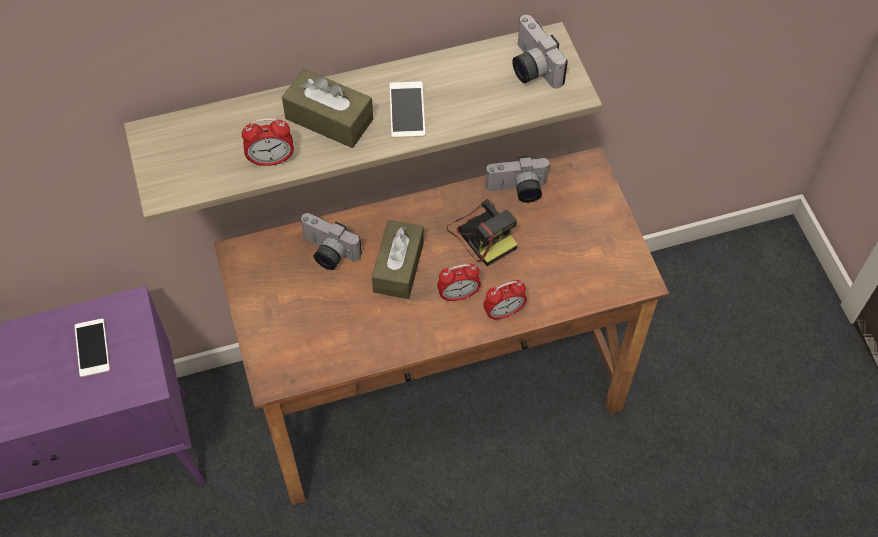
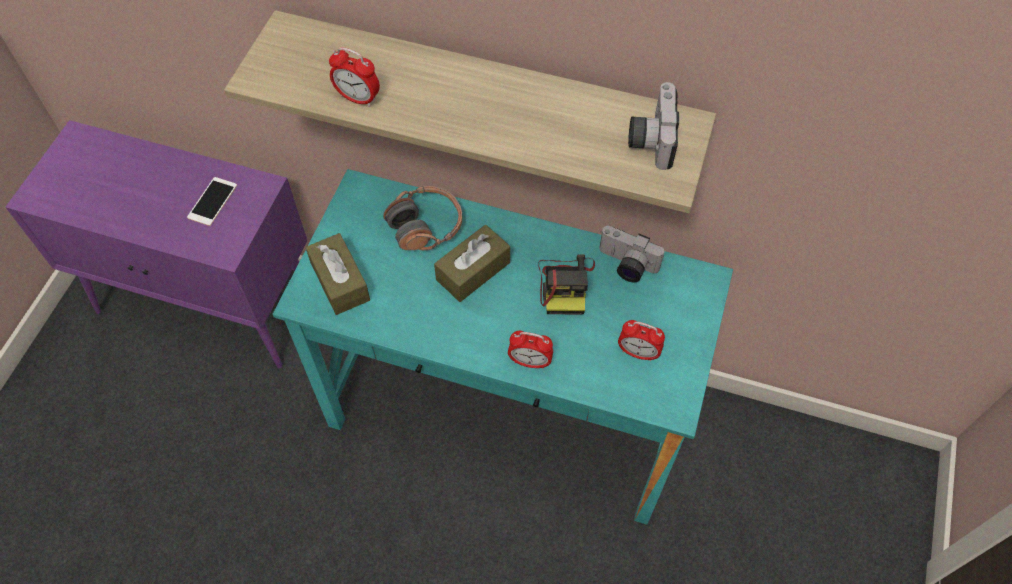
camera: 35 degrees right, 0 degrees up
brown desk [214,146,669,505] -> turquoise desk [273,169,733,525]
brown tissue box [282,69,373,148] -> brown tissue box moved to [306,233,370,315]
camera [301,213,362,270] -> headphones [383,186,462,251]
phone [389,81,425,138] -> none
alarm clock [437,263,481,302] -> alarm clock moved to [618,320,665,361]

